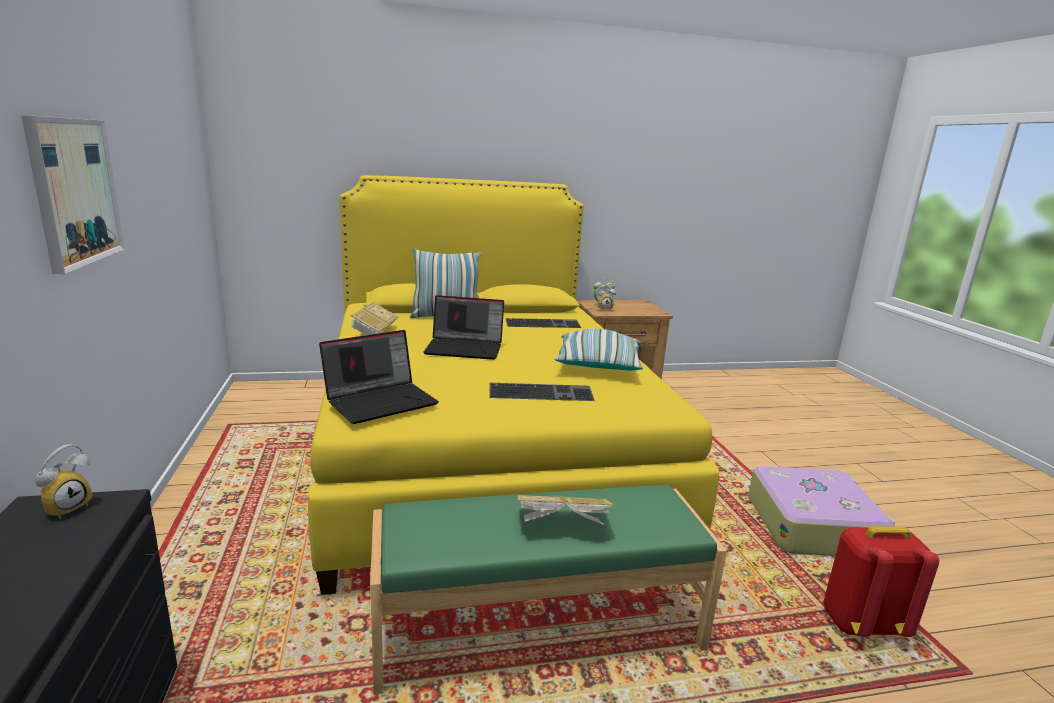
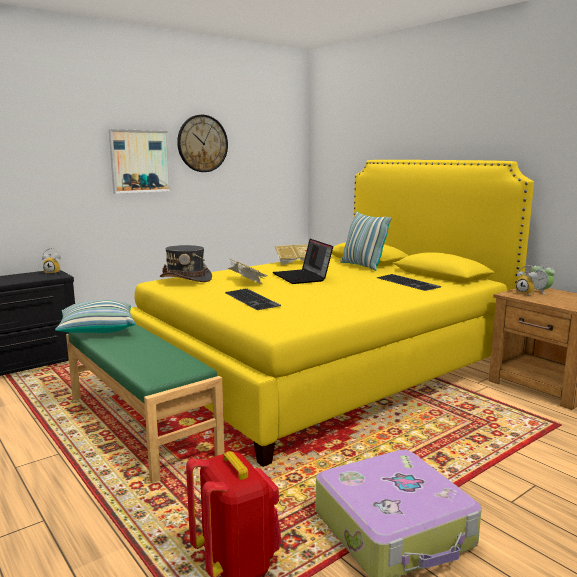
camera: 65 degrees right, 5 degrees down
laptop [319,330,439,424] -> grey hat [160,245,212,282]
book [517,495,614,525] -> book moved to [228,259,267,284]
pillow [554,329,643,370] -> pillow moved to [55,300,135,333]
none -> wall clock [177,115,228,172]

